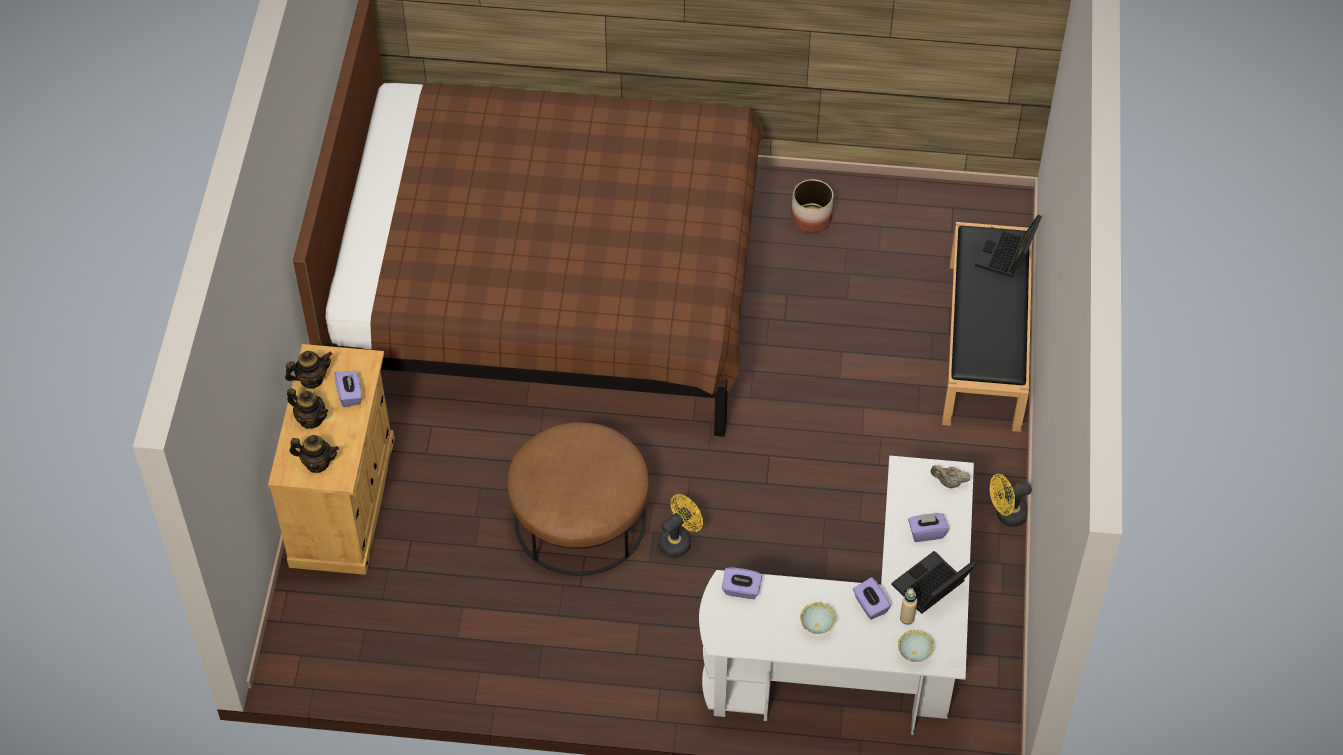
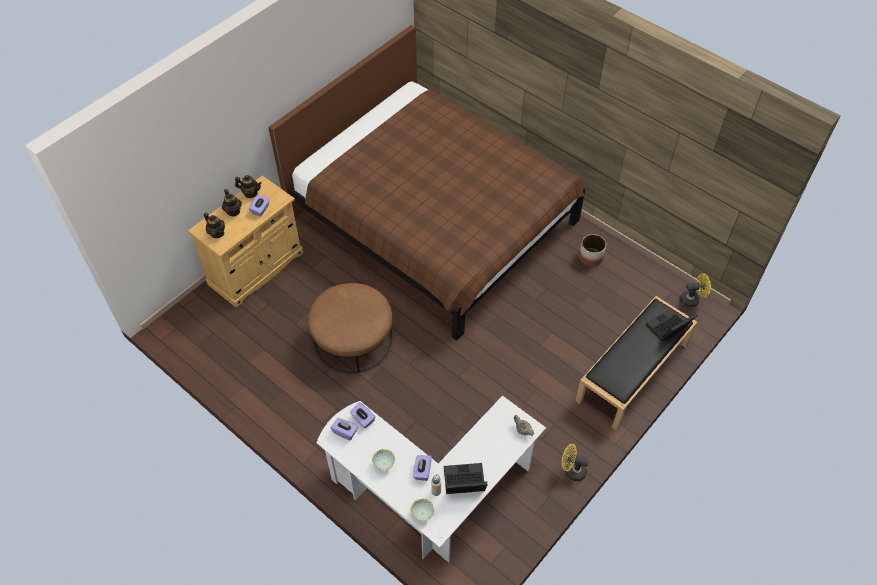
camera: 35 degrees right, 0 degrees up
yellow fan [658,494,703,558] -> yellow fan moved to [680,273,711,307]
purple tissue box [908,513,949,542] -> purple tissue box moved to [330,418,358,441]

